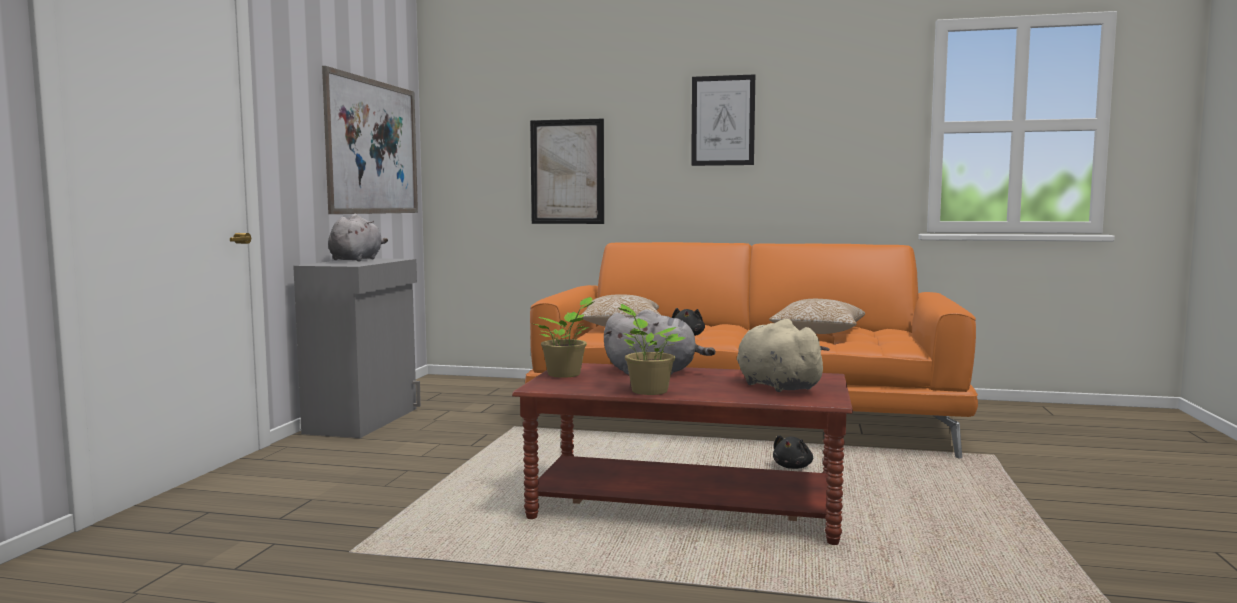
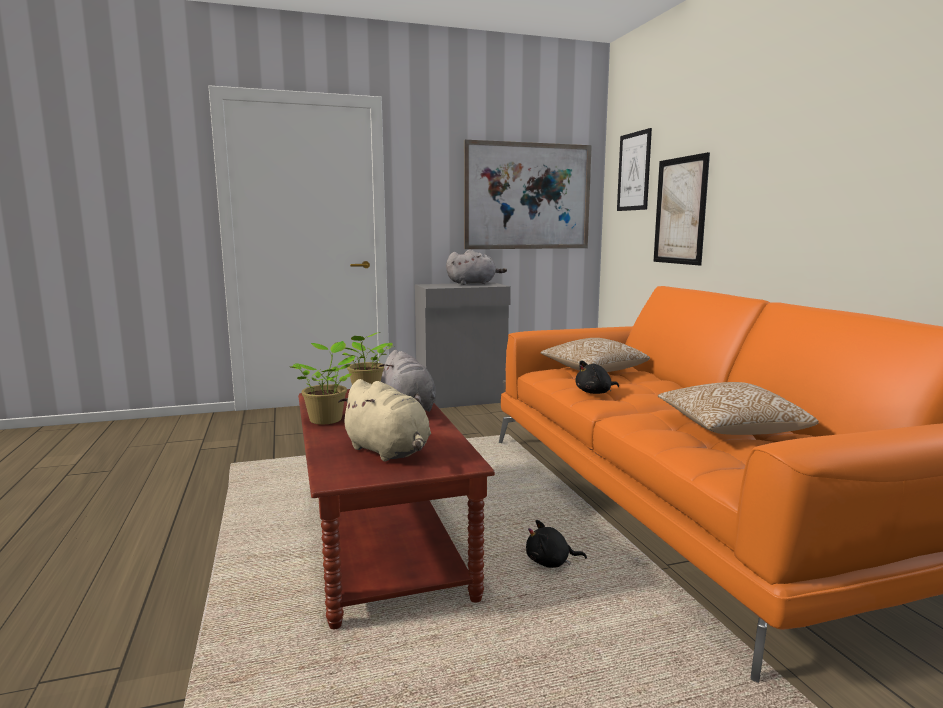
camera: 60 degrees right, 5 degrees up
picture [691,75,755,166] -> picture moved to [617,128,652,211]
beige plush toy [737,319,830,392] -> beige plush toy turned 105 degrees clockwise [338,379,431,461]

